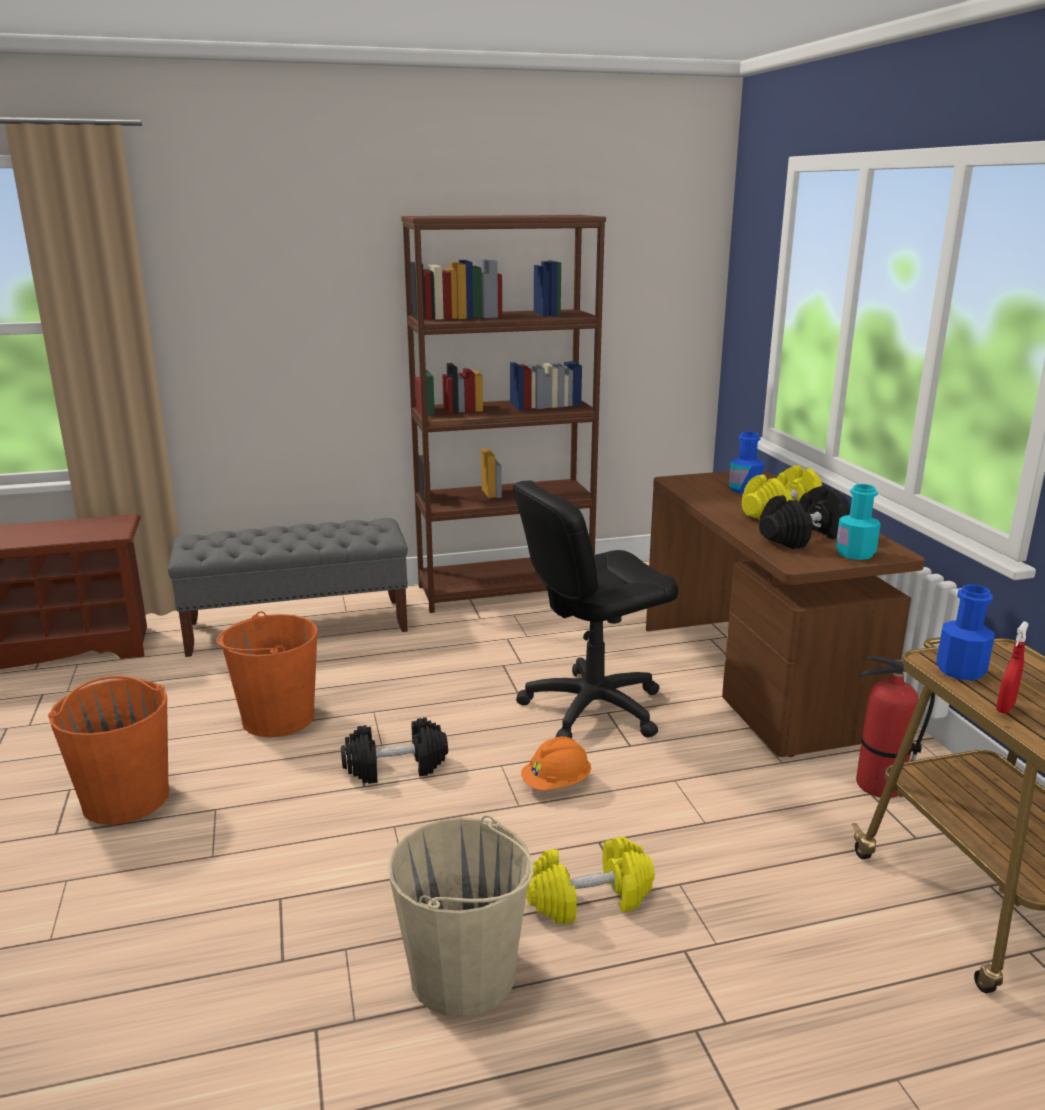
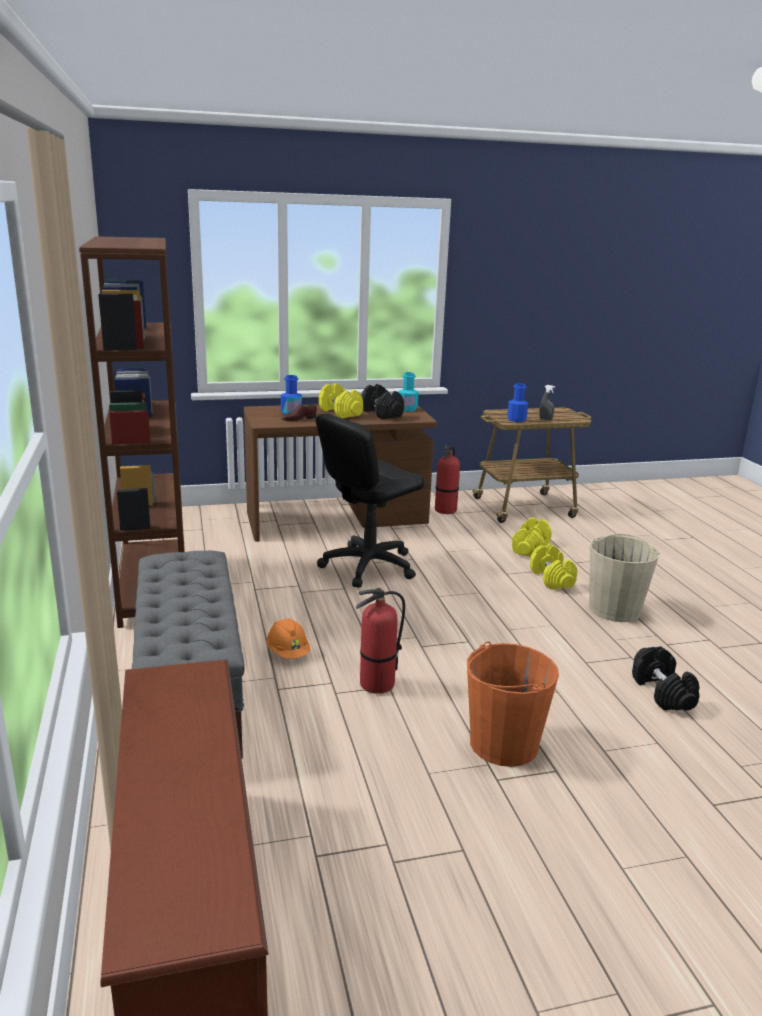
camera: 90 degrees left, 0 degrees up
orange bucket [217,611,318,737] -> fire extinguisher [356,587,405,694]
black dumbbell [341,717,448,784] -> black dumbbell moved to [632,646,700,711]
black office chair [513,481,678,739] -> black office chair turned 75 degrees clockwise [316,414,424,588]
orange hard hat [521,736,591,790] -> orange hard hat moved to [266,618,310,659]
red spray bottle [996,621,1029,714] -> grey spray bottle [539,385,555,421]
none -> brown shoe [281,404,317,422]
none -> yellow dumbbell [512,517,552,557]

